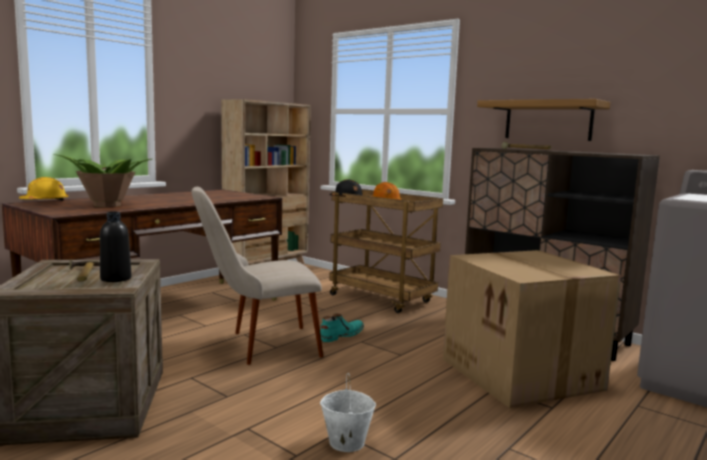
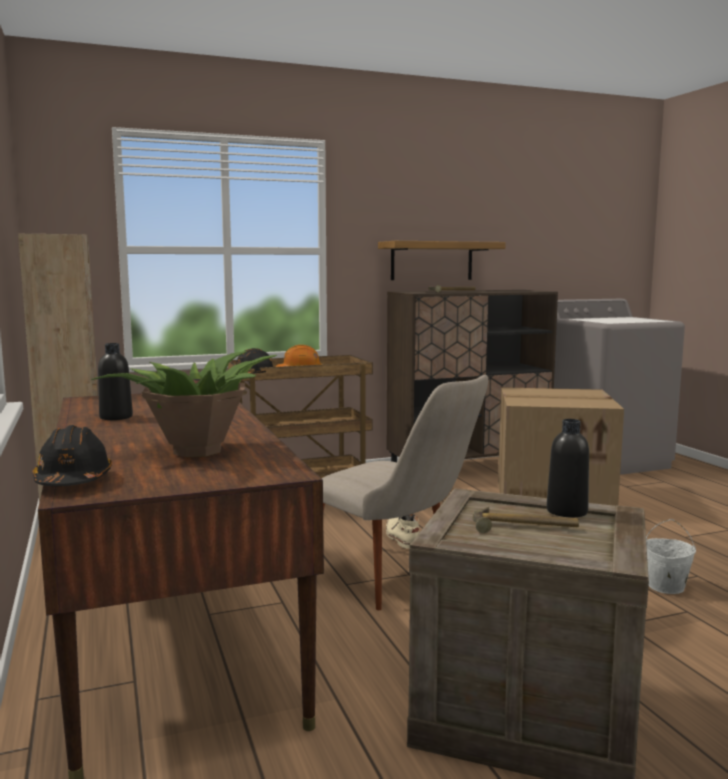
camera: 60 degrees left, 0 degrees up
yellow hard hat [19,177,68,201] -> black hard hat [33,425,112,486]
beige chair [192,187,323,365] -> beige chair turned 60 degrees counterclockwise [321,375,488,610]
turquoise boot [320,313,364,342] -> beige boot [386,514,419,549]
none -> black bottle [98,343,133,420]

